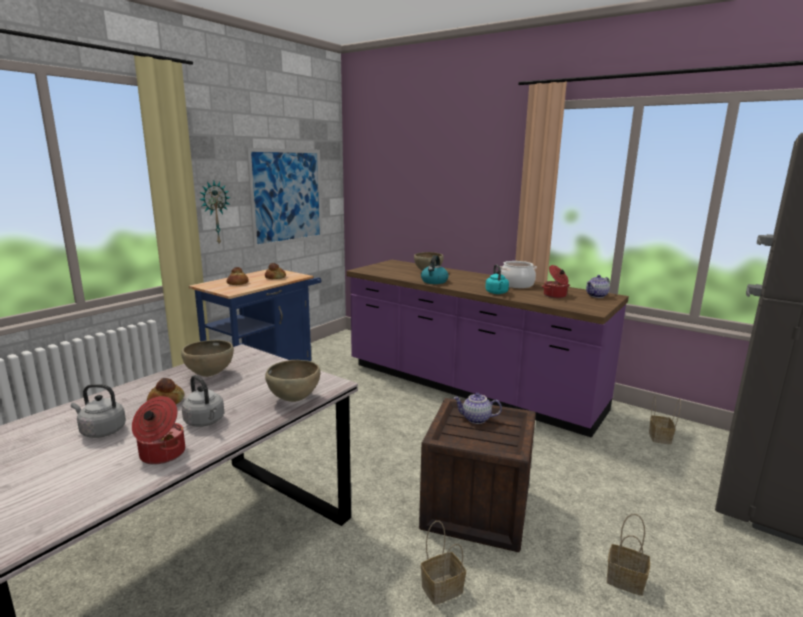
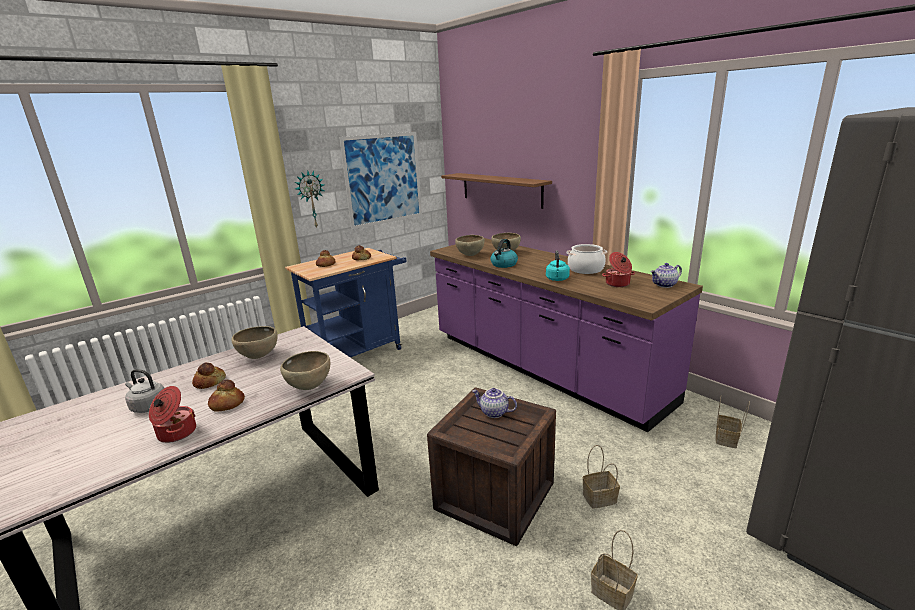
camera: 15 degrees right, 5 degrees up
grey kettle [182,375,224,427] -> bread [208,380,245,412]
basket [421,521,466,605] -> basket moved to [582,445,620,509]
none -> brown shelf [441,173,552,209]
none -> brown bowl [455,235,485,256]

